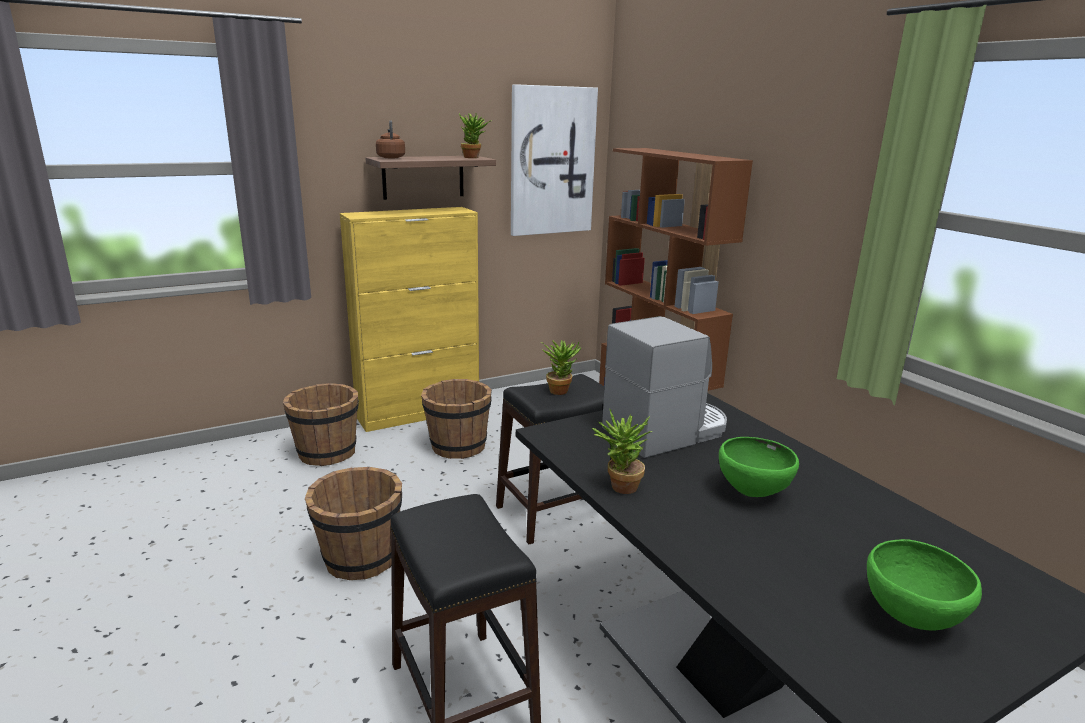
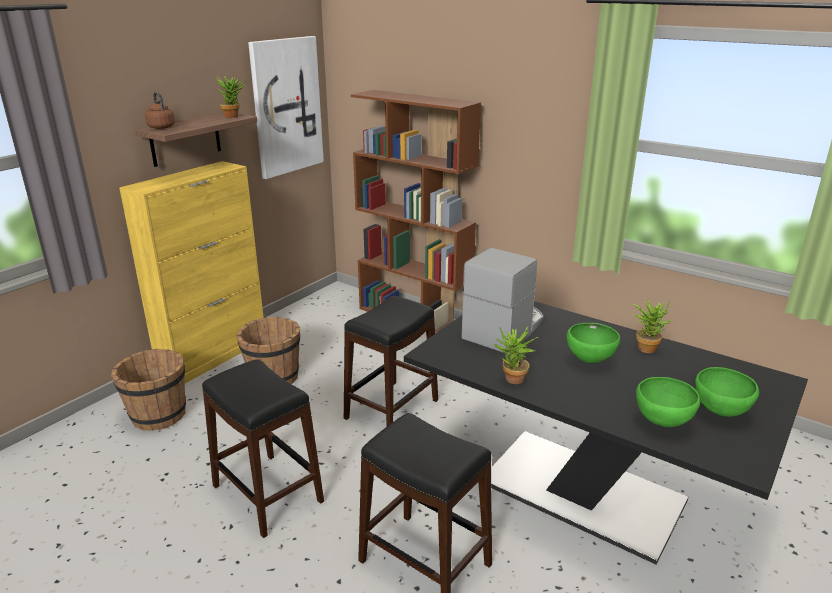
camera: 25 degrees left, 5 degrees up
brown bucket [305,467,402,580] -> black stool [202,359,324,538]
potted plant [541,340,582,395] -> potted plant moved to [633,300,672,353]
none -> green bowl [636,377,700,427]

